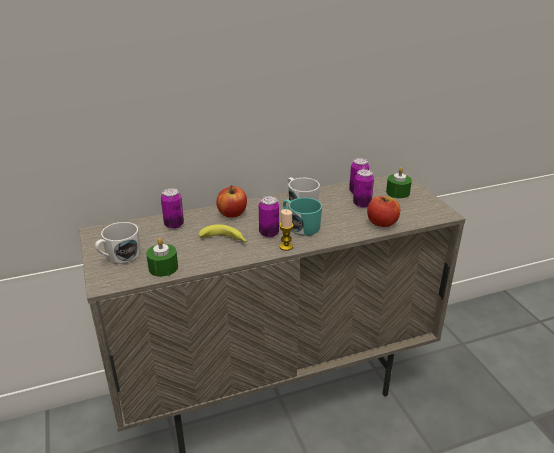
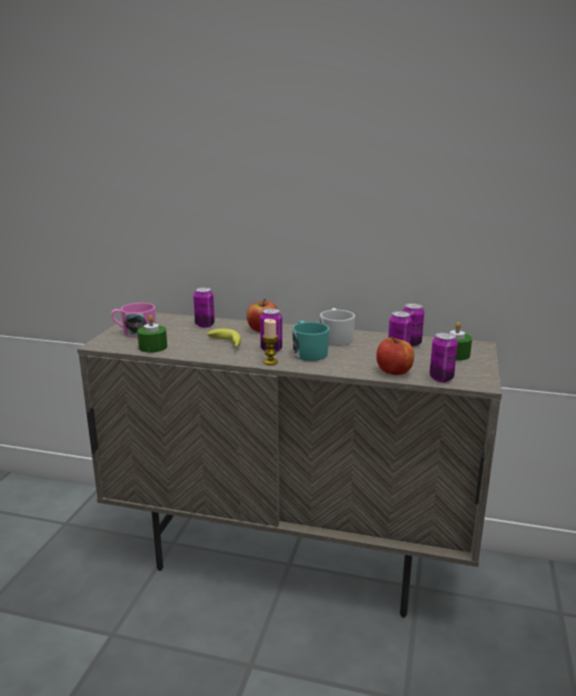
camera: 35 degrees right, 10 degrees down
white mug [95,222,141,264] -> pink mug [111,303,156,338]
none -> can [429,332,458,382]

